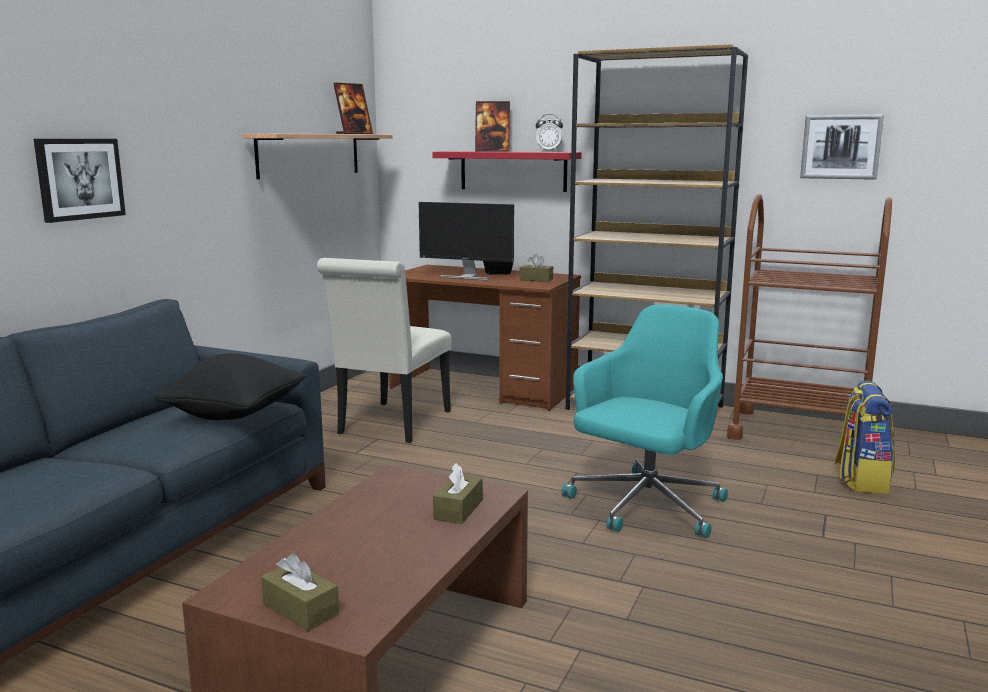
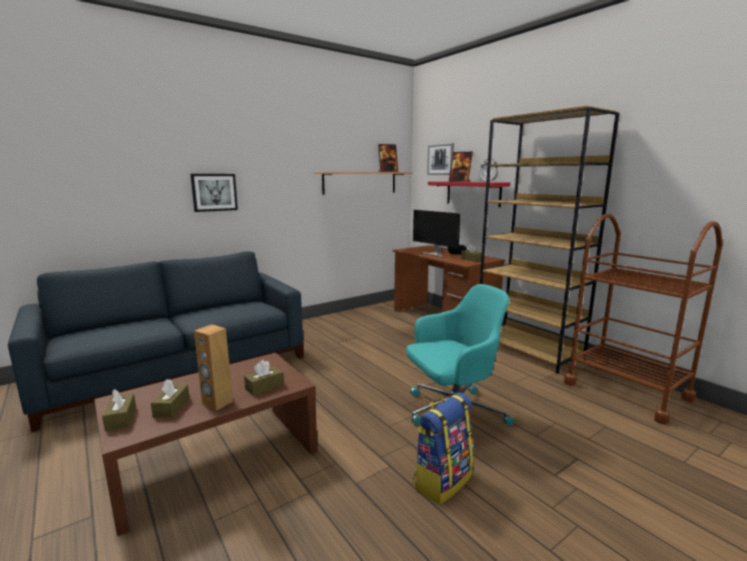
camera: 30 degrees right, 0 degrees up
black pillow [154,353,306,420] -> none
white chair [317,258,452,443] -> none
picture [800,114,884,180] -> picture moved to [427,143,454,175]
backpack [834,381,895,494] -> backpack moved to [413,393,474,504]
none -> brown tissue box [151,379,189,418]
none -> brown speaker [194,324,233,411]

